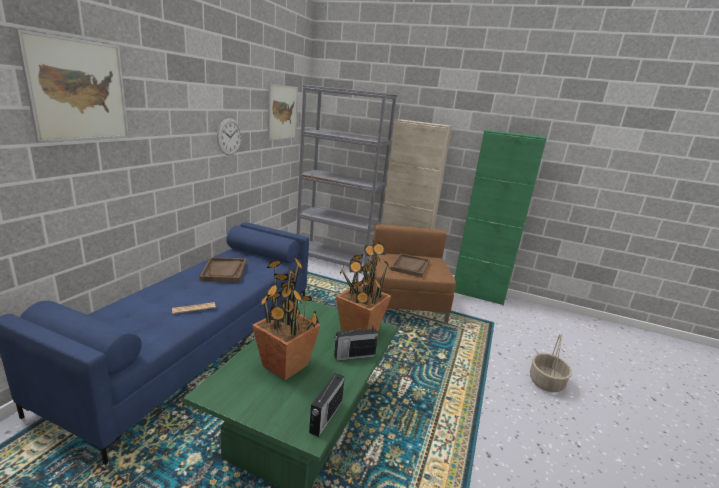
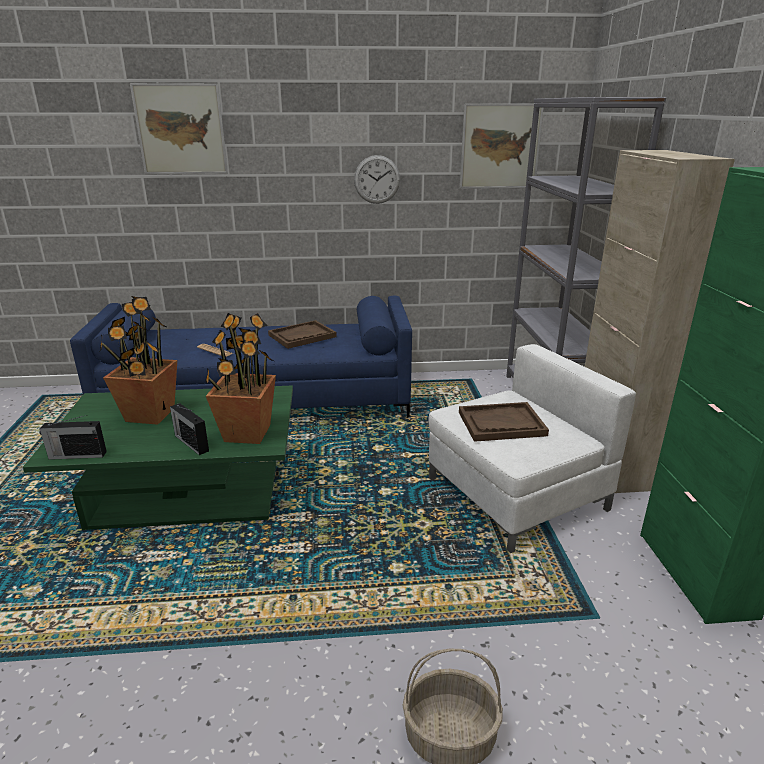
camera: 65 degrees right, 5 degrees up
brown armchair [371,224,456,323] -> white armchair [429,344,636,553]

